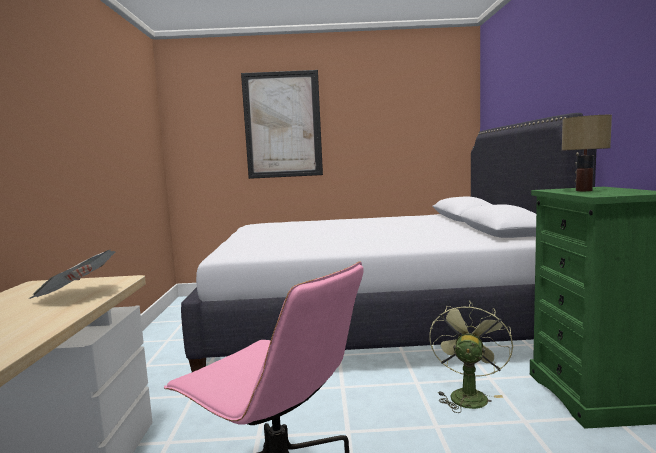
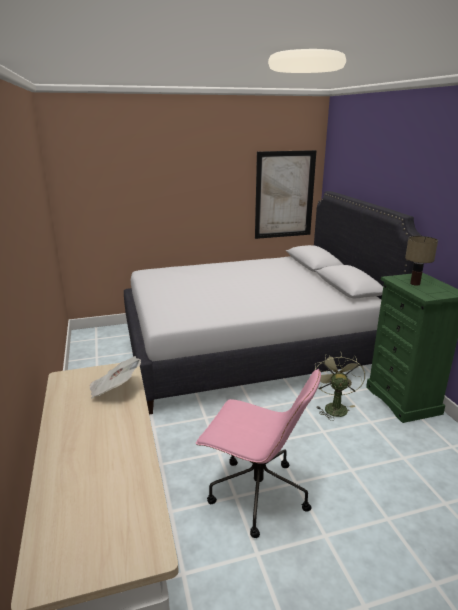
camera: 15 degrees left, 15 degrees up
picture [241,70,323,179] -> picture moved to [255,150,317,239]

